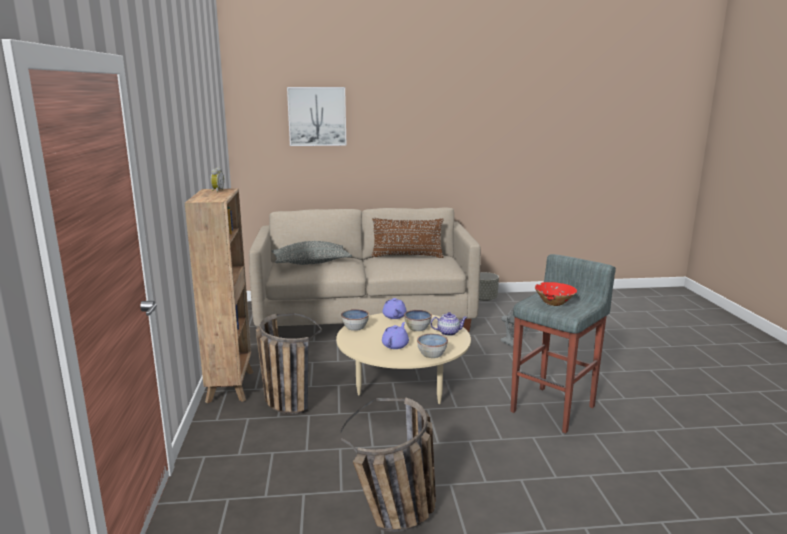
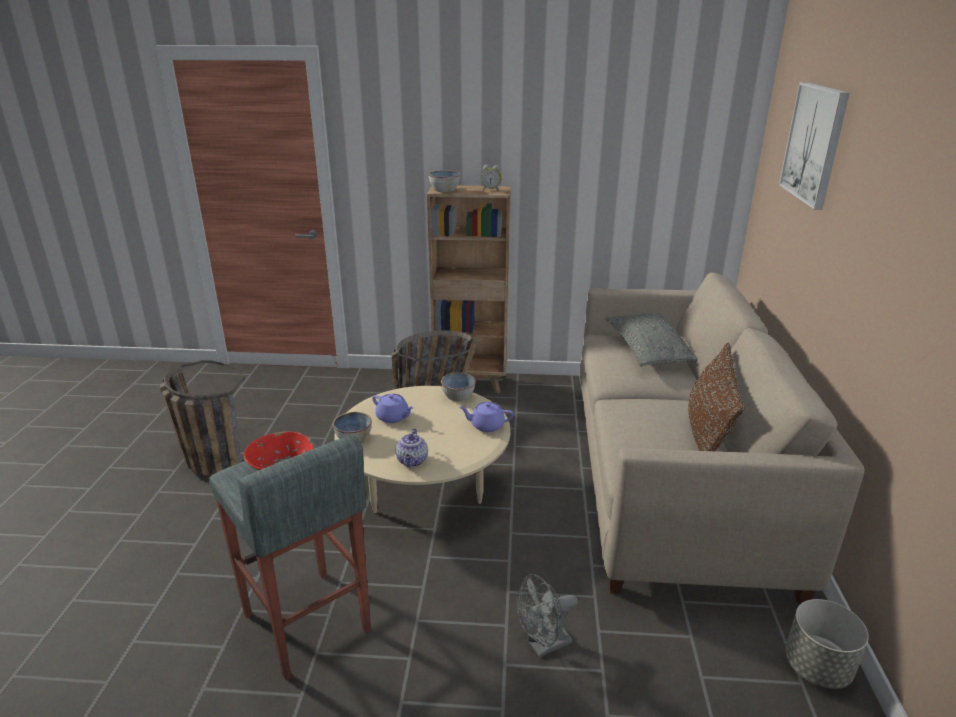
camera: 100 degrees right, 10 degrees up
bowl [404,310,432,331] -> bowl moved to [428,170,460,192]

